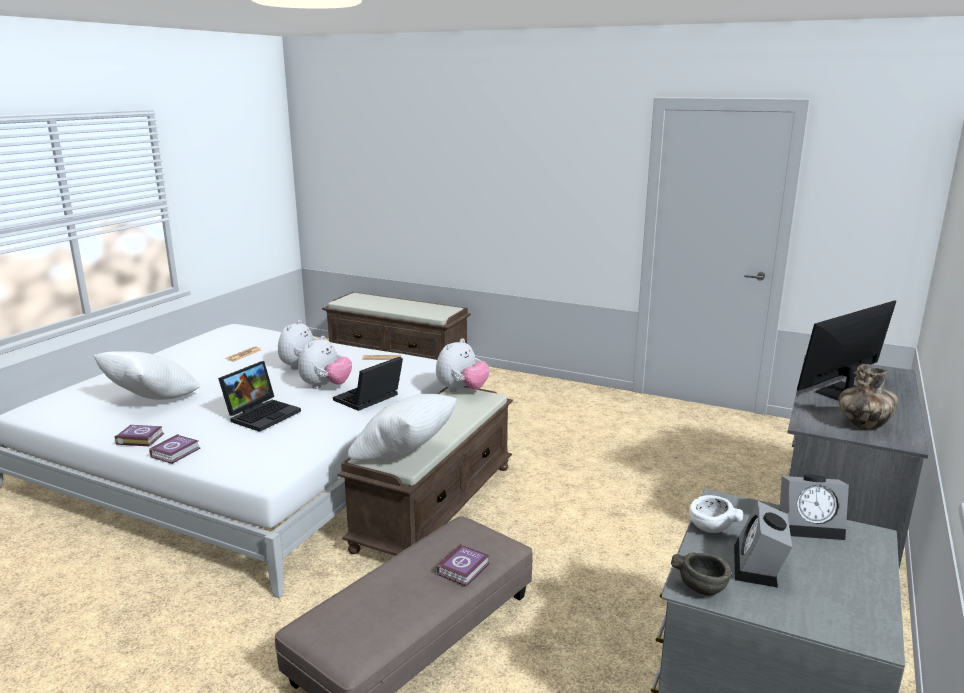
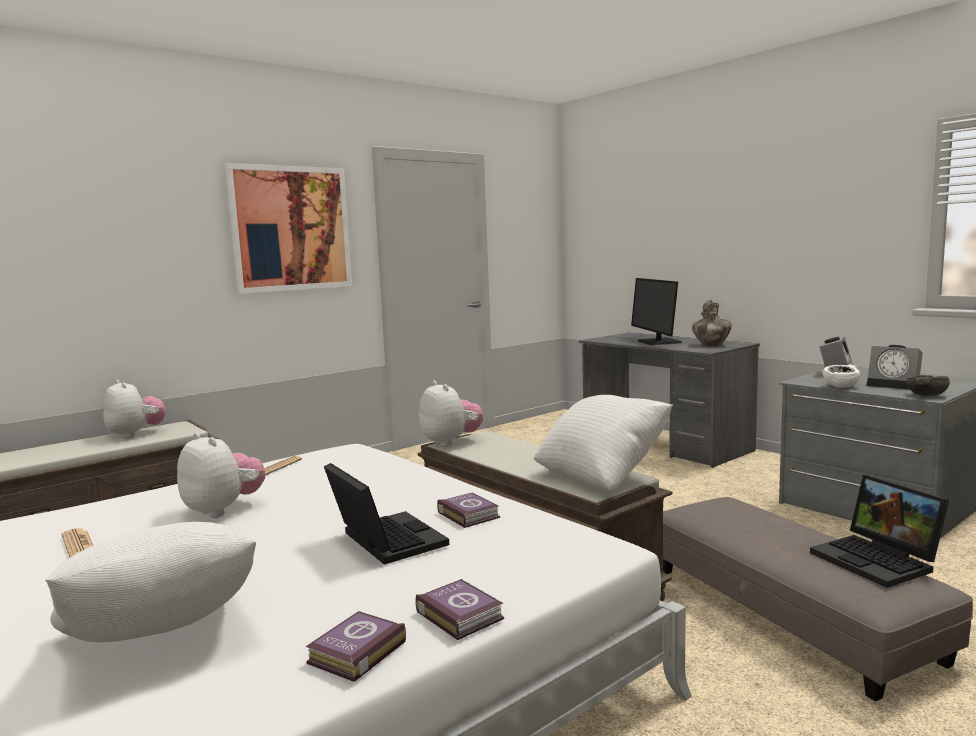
camera: 65 degrees left, 10 degrees down
plush toy [298,336,352,389] -> plush toy moved to [103,380,166,438]
laptop [333,357,403,411] -> laptop moved to [810,475,949,588]
book [436,544,489,587] -> book moved to [437,493,500,528]
none -> picture [224,163,352,294]

